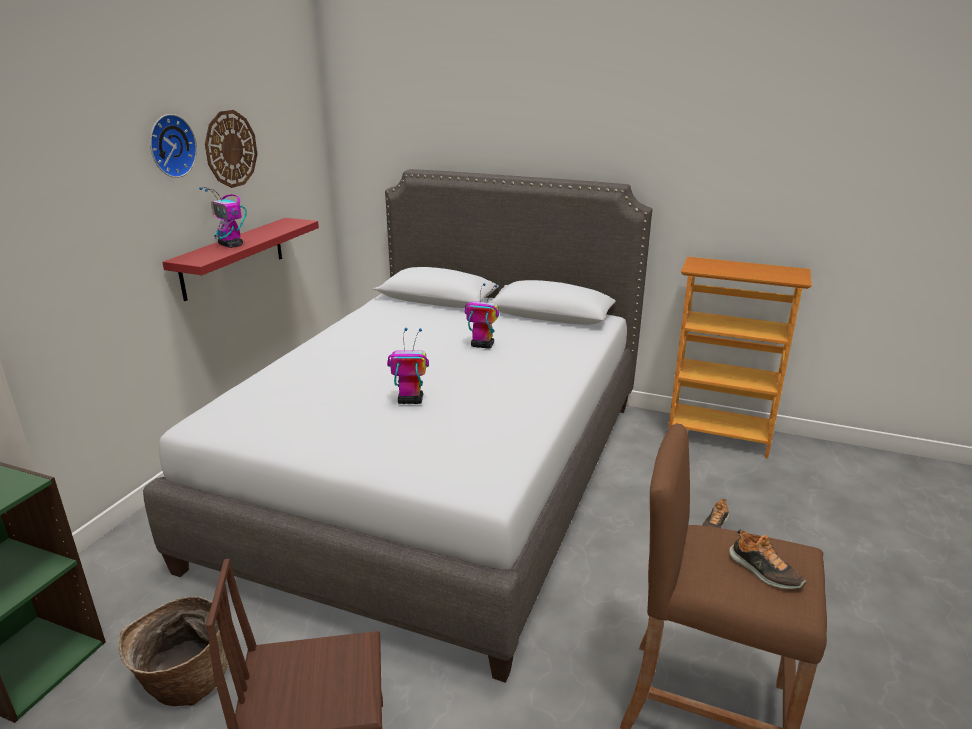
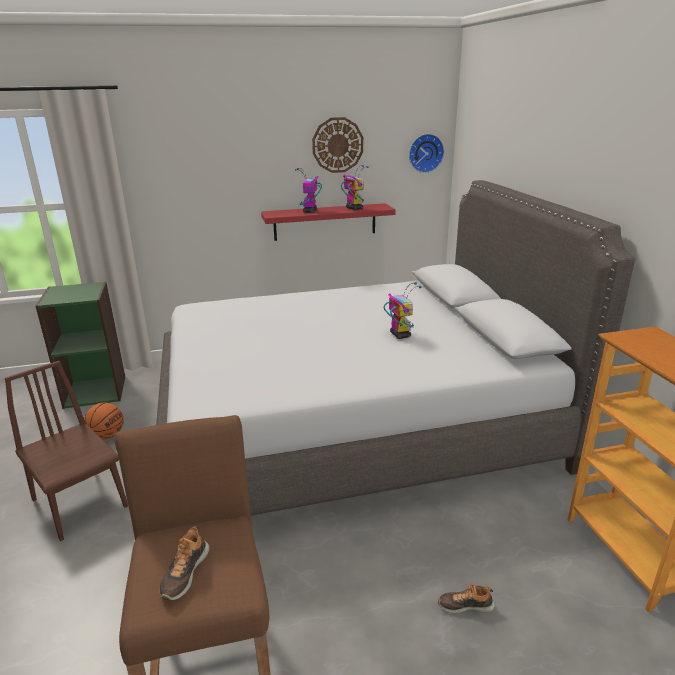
camera: 55 degrees right, 0 degrees up
basket [118,596,228,706] -> basketball [84,403,123,440]
wall clock [150,114,197,178] -> wall clock moved to [409,134,444,173]
toy robot [387,328,429,404] -> toy robot moved to [341,165,369,210]

